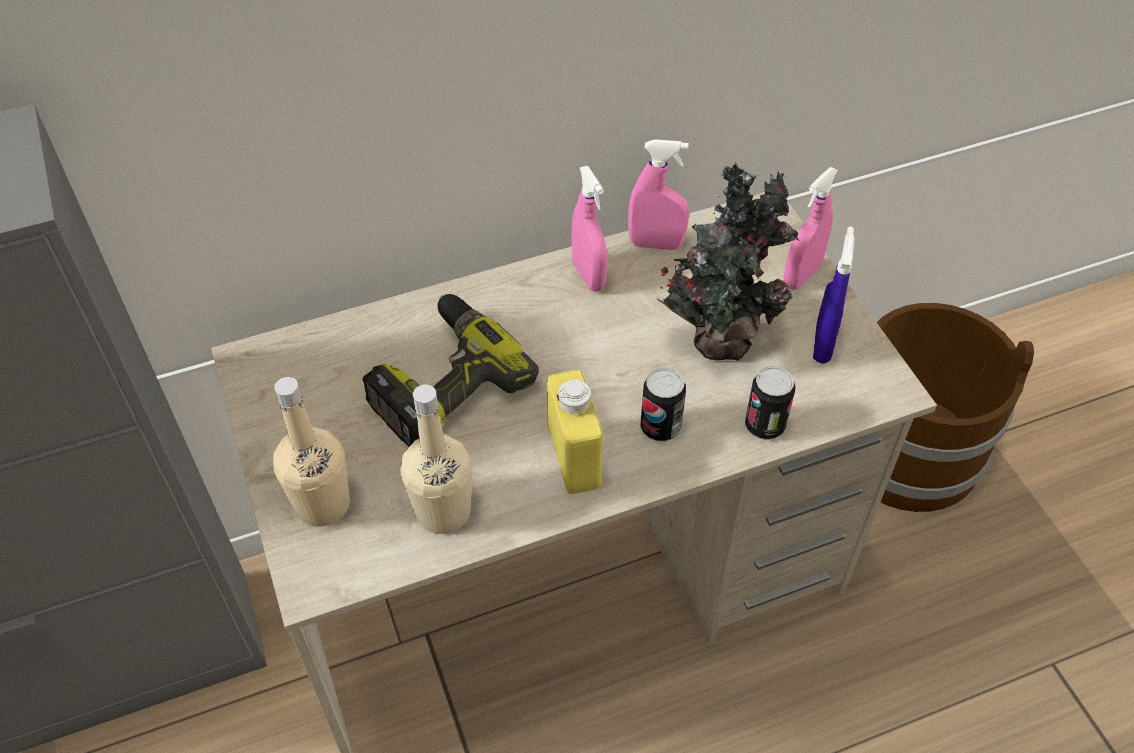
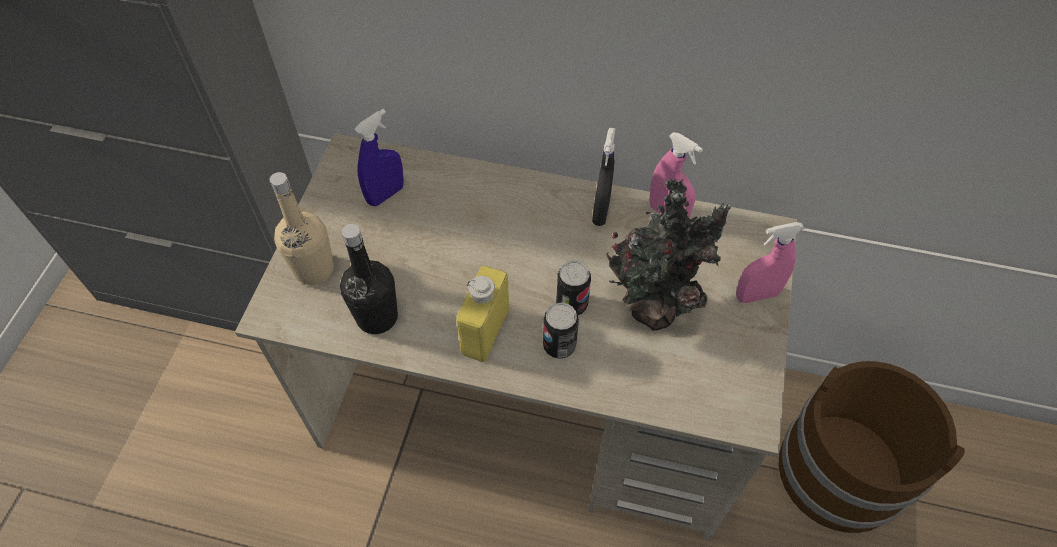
camera: 35 degrees right, 5 degrees up
power drill [362,294,539,447] -> none
beige bottle [401,384,472,534] -> black bottle [340,224,398,334]
pink spray bottle [572,166,608,292] -> black spray bottle [592,128,615,226]
can [745,366,795,440] -> can moved to [556,261,591,315]
blue spray bottle [813,226,855,364] -> blue spray bottle moved to [354,109,404,206]

